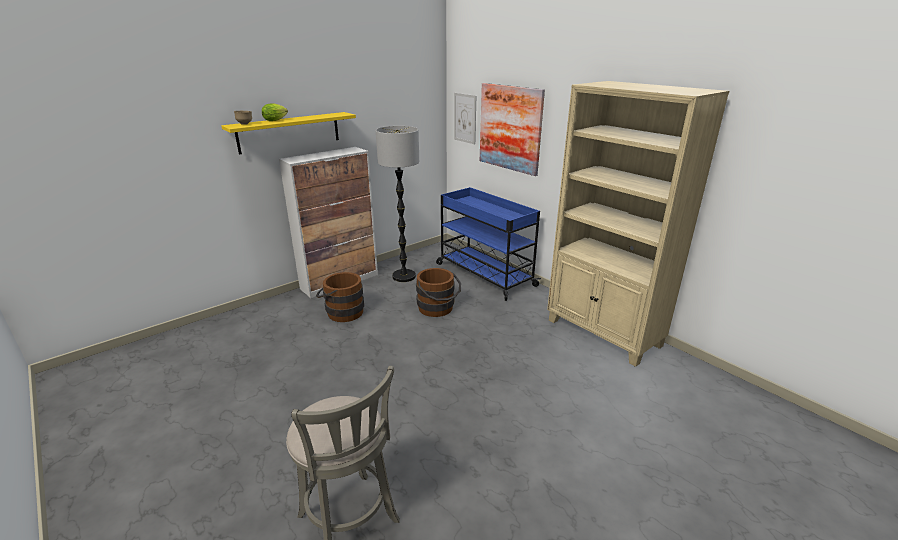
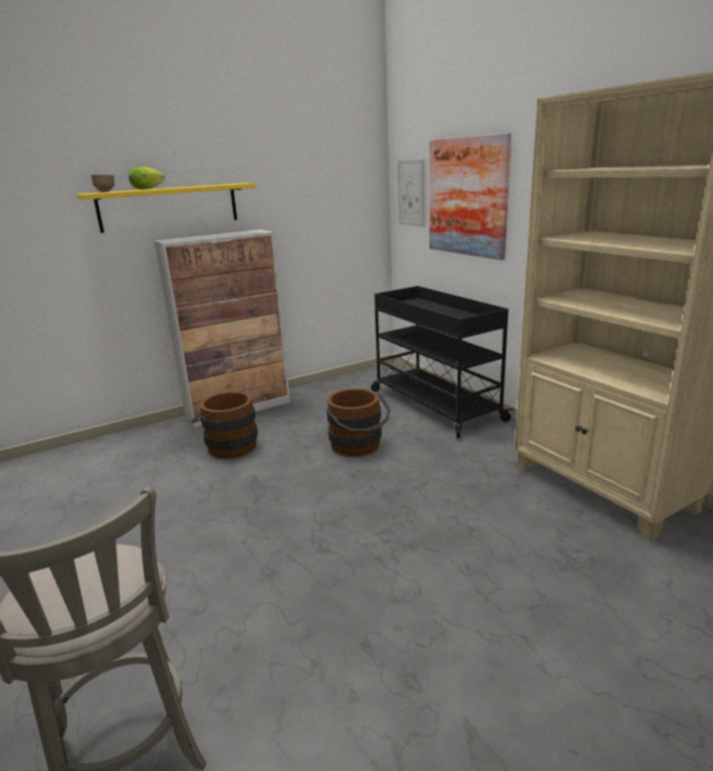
camera: 10 degrees right, 5 degrees down
floor lamp [376,126,419,282] -> none
blue cart [436,187,541,301] -> black cart [371,286,513,438]

